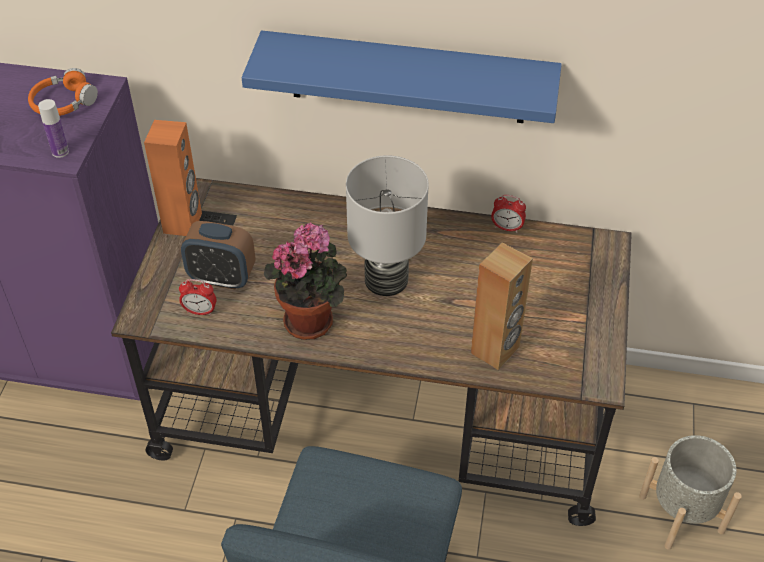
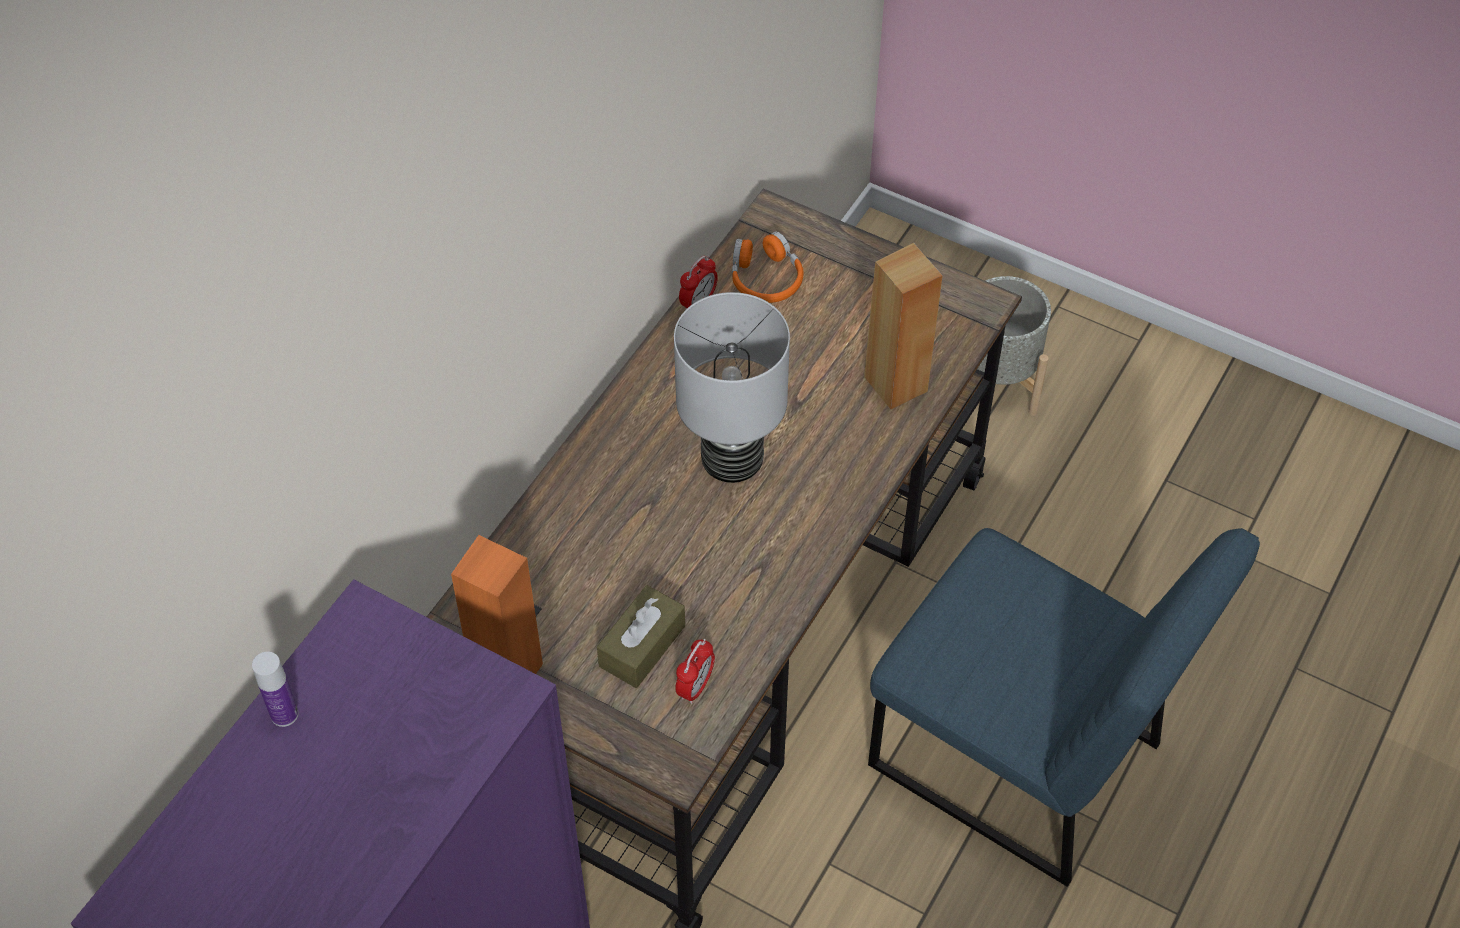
camera: 70 degrees left, 5 degrees up
orange headphones [28,68,98,116] -> orange headphones moved to [732,231,804,303]
bottle [38,99,69,158] -> bottle moved to [252,652,299,727]
alarm clock [181,221,255,290] -> brown tissue box [597,585,685,688]
blue shelf [242,31,562,123] -> none
potted plant [264,222,347,340] -> none

